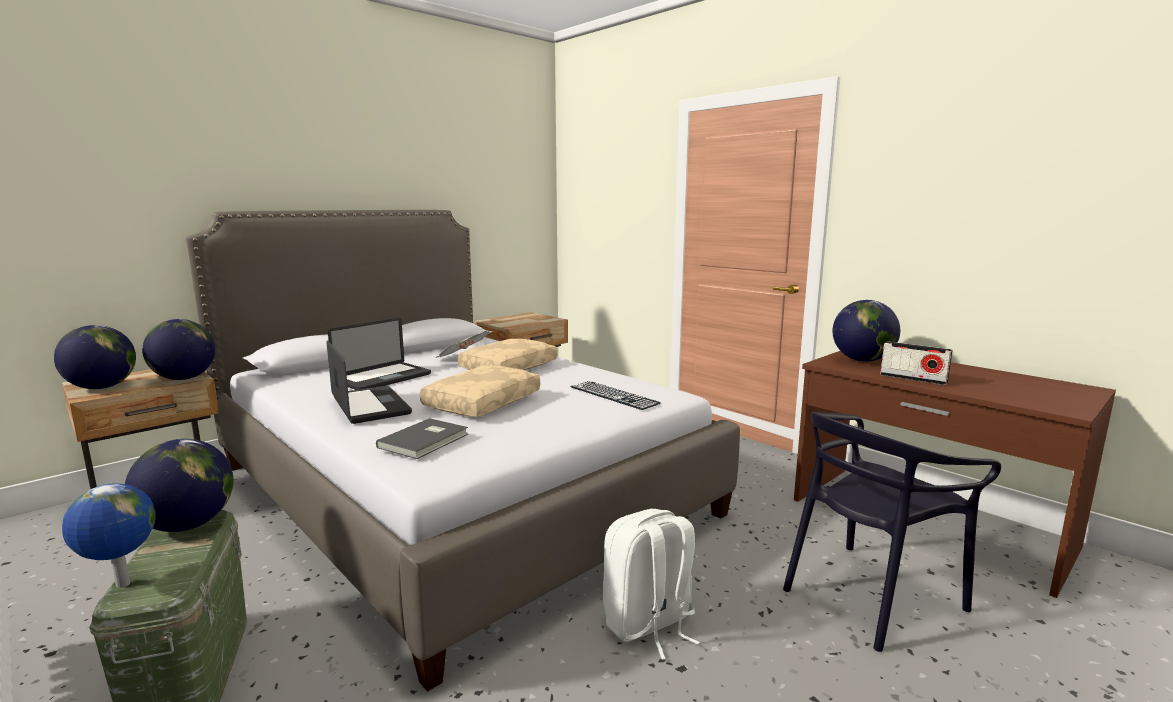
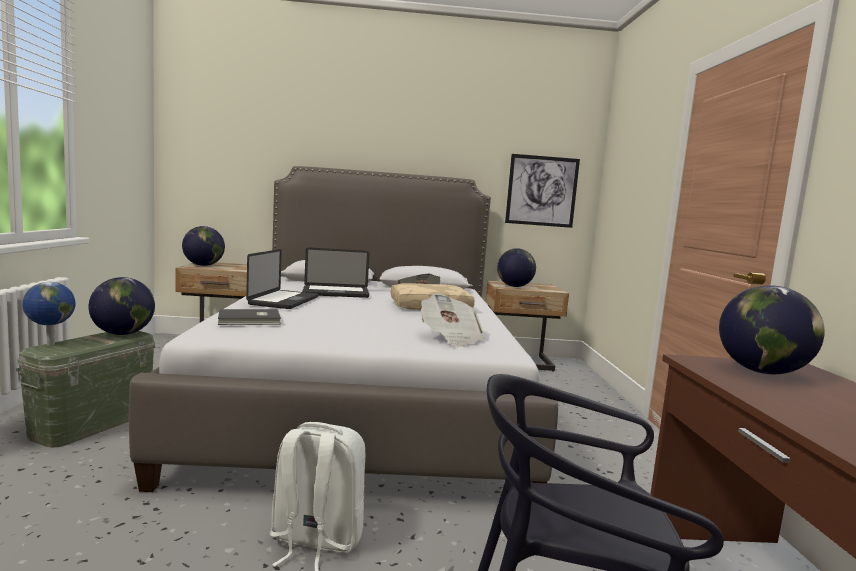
camera: 40 degrees right, 5 degrees down
globe [142,319,215,380] -> globe moved to [497,248,536,287]
beige pillow [420,365,540,417] -> none
keyboard [570,381,661,410] -> newspaper [421,294,484,347]
radio [880,341,953,385] -> none
none -> picture [505,154,580,228]

